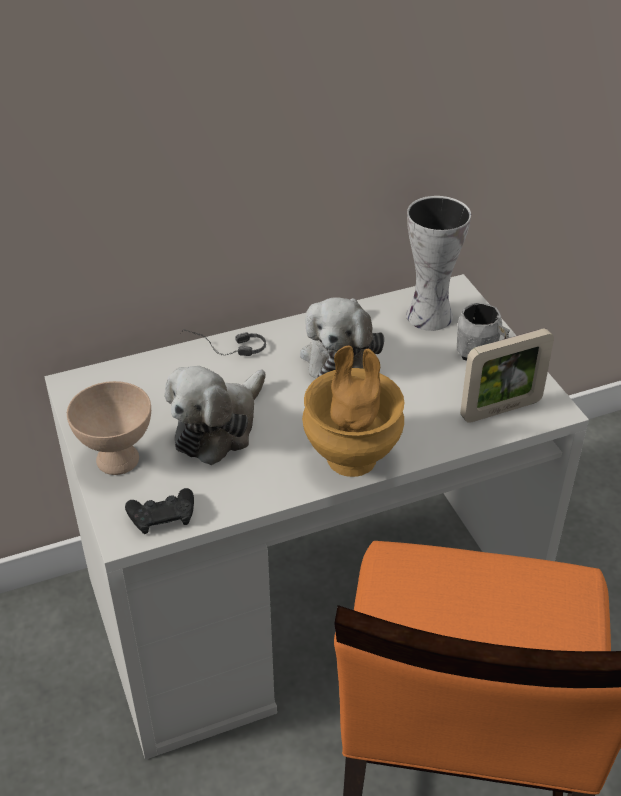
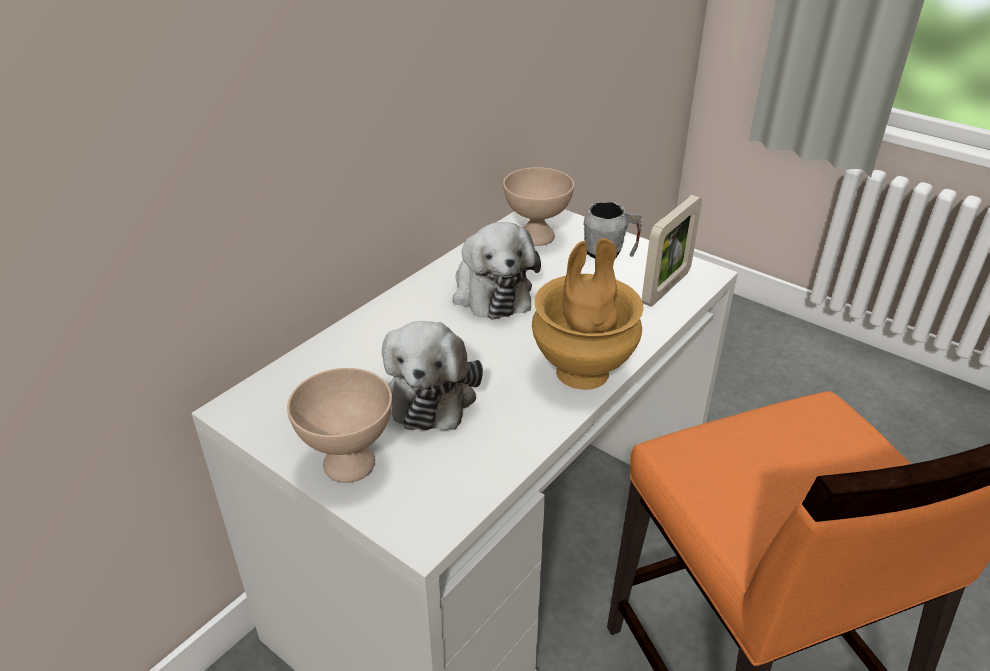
camera: 30 degrees left, 5 degrees down
black game controller [125,488,194,534] -> none
headphones [181,329,266,356] -> none
vase [406,196,471,331] -> beige bowl [503,167,574,246]

